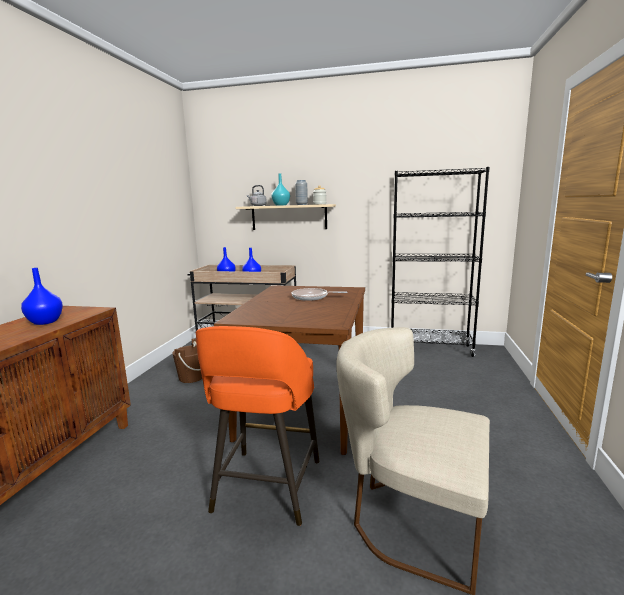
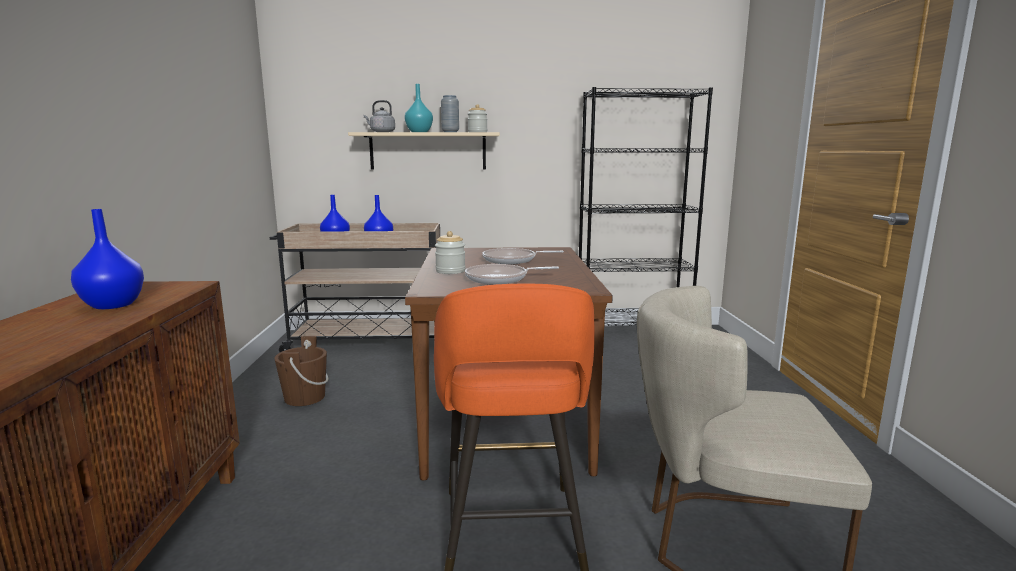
camera: 15 degrees left, 0 degrees up
none -> jar [435,231,466,274]
none -> frying pan [465,264,559,285]

